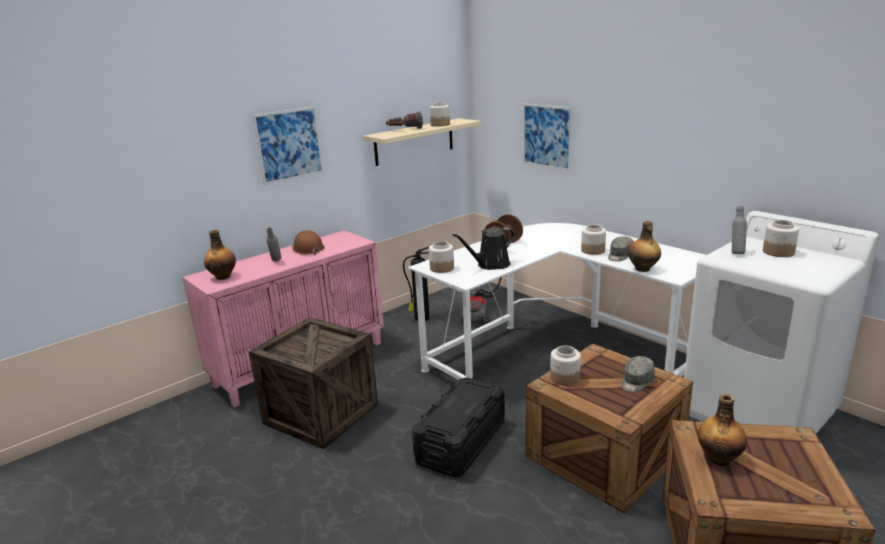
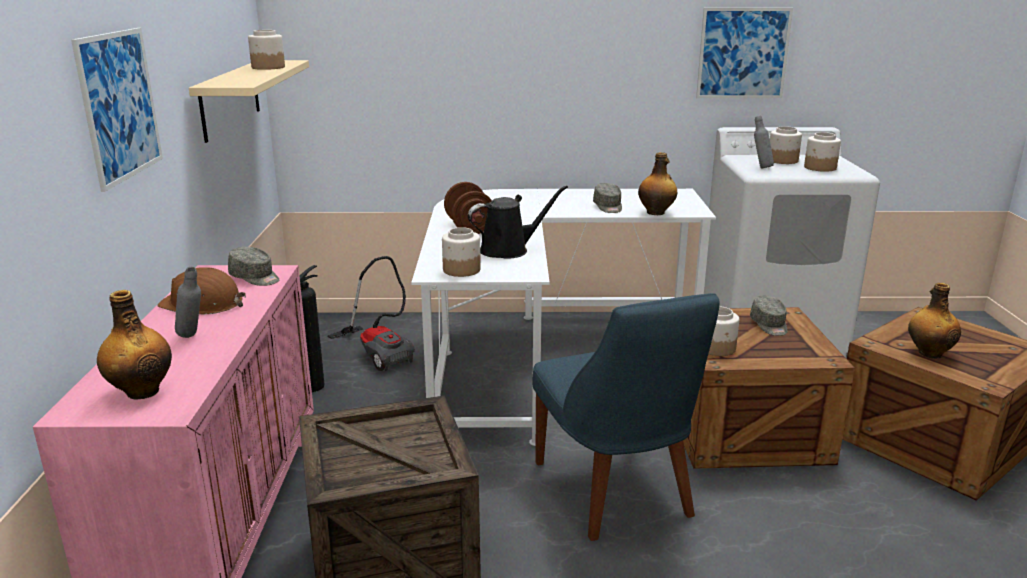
camera: 50 degrees left, 0 degrees up
flashlight [386,111,423,129] -> none
black storage box [412,377,505,478] -> blue chair [532,293,719,541]
black watering can [453,228,515,270] -> black watering can turned 120 degrees counterclockwise [468,185,568,258]
picture [523,104,573,171] -> picture moved to [696,8,793,98]
jar [581,224,606,255] -> jar moved to [804,132,841,172]
none -> grey cap [228,247,279,286]

